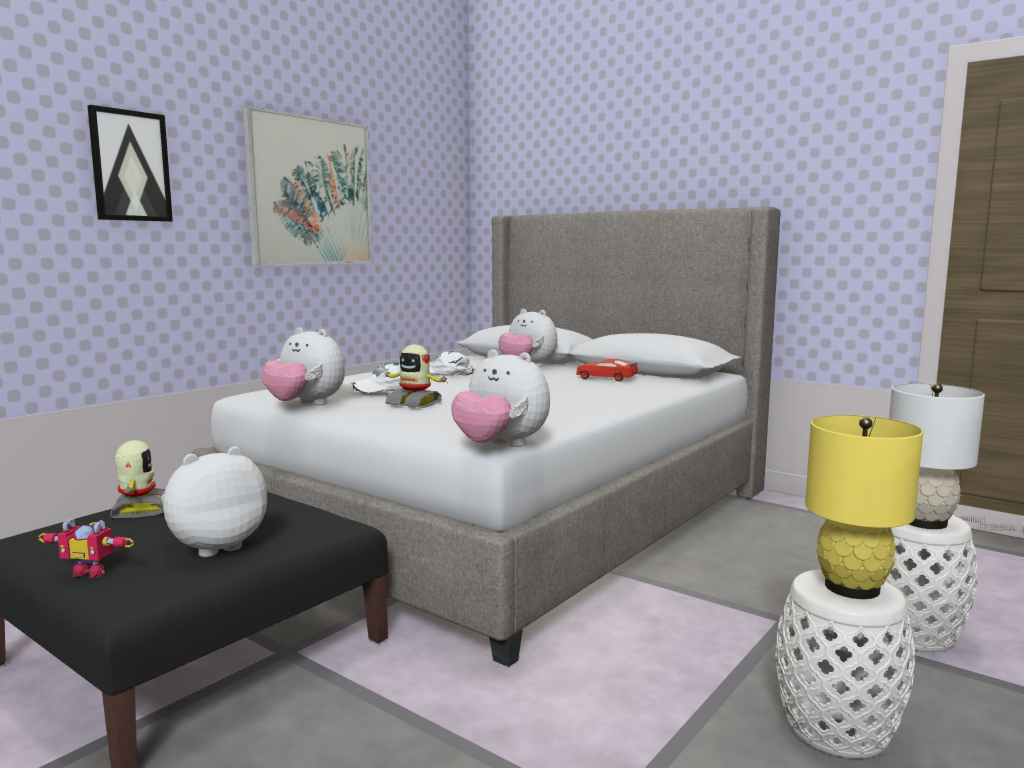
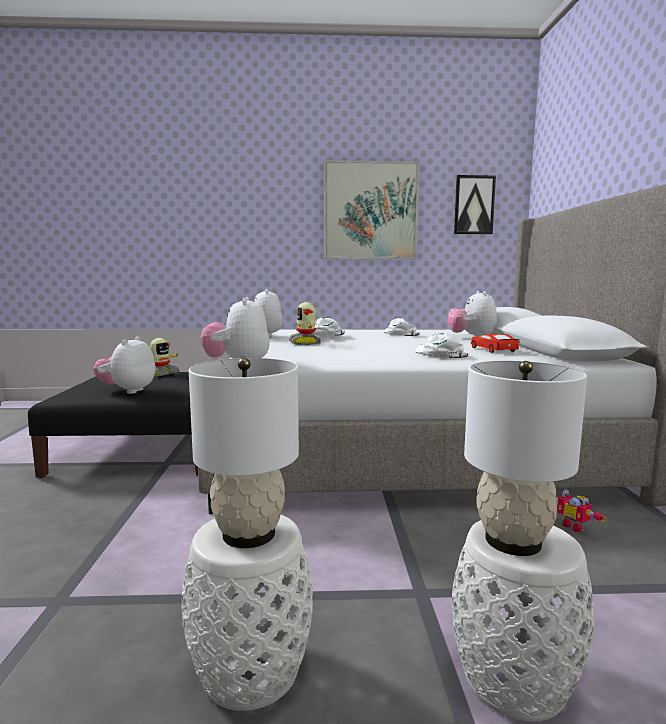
camera: 50 degrees right, 0 degrees up
toy robot [38,518,134,578] -> toy robot moved to [556,490,607,532]
picture [87,105,173,222] -> picture moved to [454,175,496,234]
plush toy [161,446,267,557] -> plush toy turned 90 degrees counterclockwise [93,336,156,394]
yellow table lamp [805,415,923,599] -> white table lamp [189,358,299,548]
none -> white cap [415,333,469,358]

